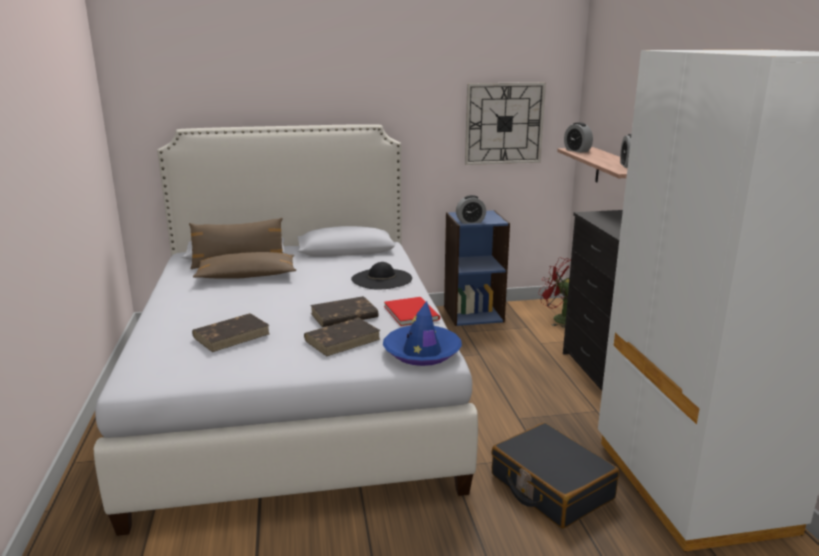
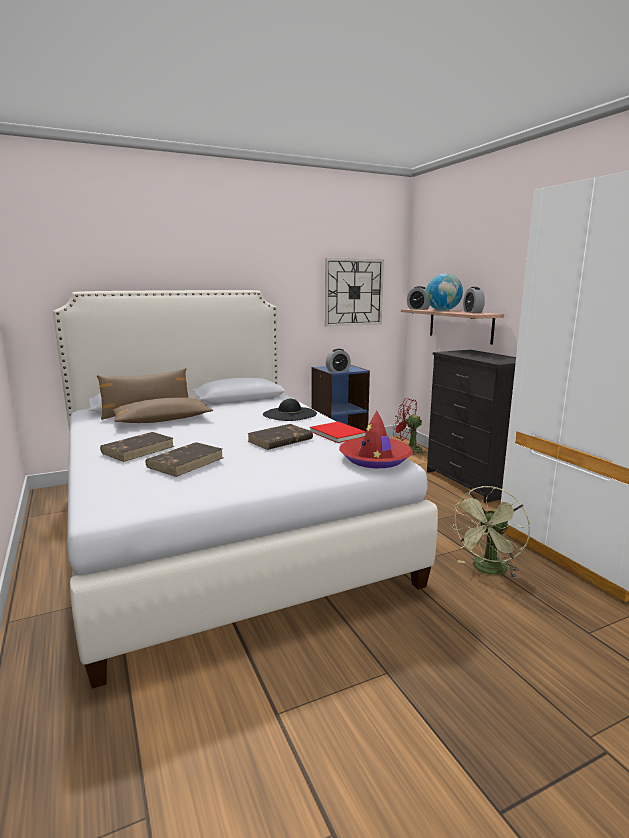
camera: 15 degrees left, 5 degrees down
brown book [304,318,381,356] -> brown book moved to [100,432,175,462]
blue hat [383,301,462,366] -> red hat [339,411,413,468]
black suitcase [491,423,619,529] -> green fan [451,486,530,578]
none -> globe [426,274,463,311]

